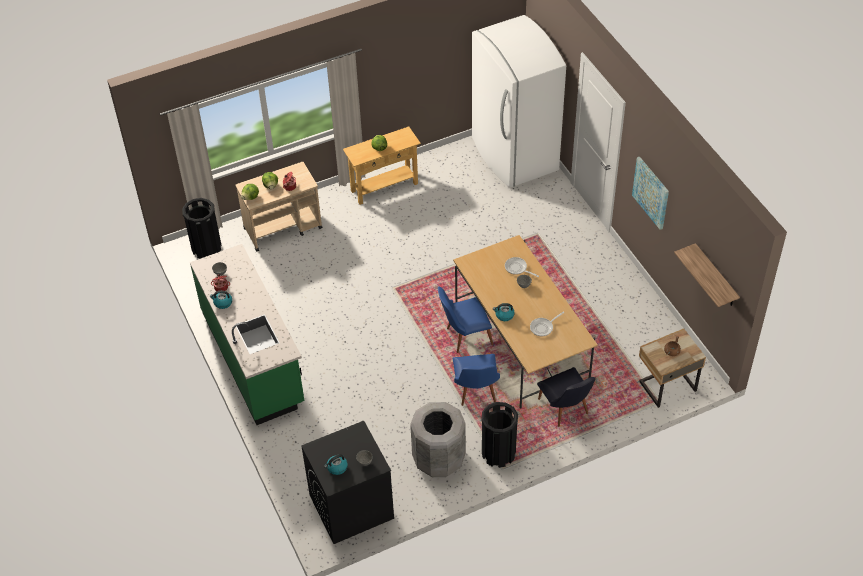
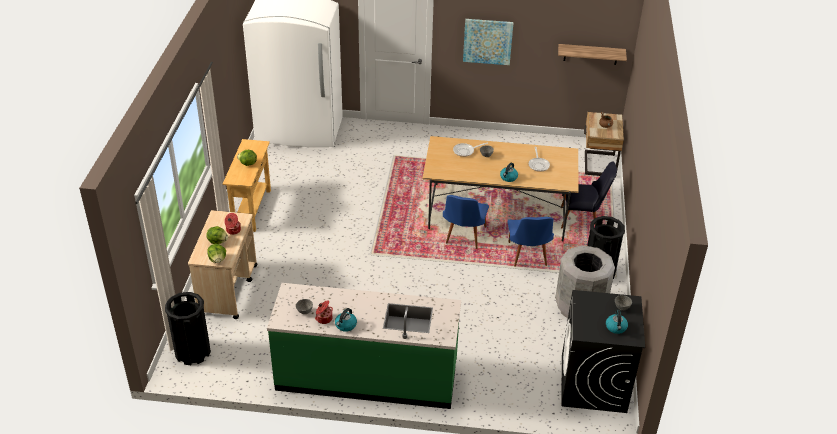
camera: 60 degrees left, 10 degrees down
blue chair [453,354,500,406] -> blue chair turned 60 degrees clockwise [507,217,554,267]

